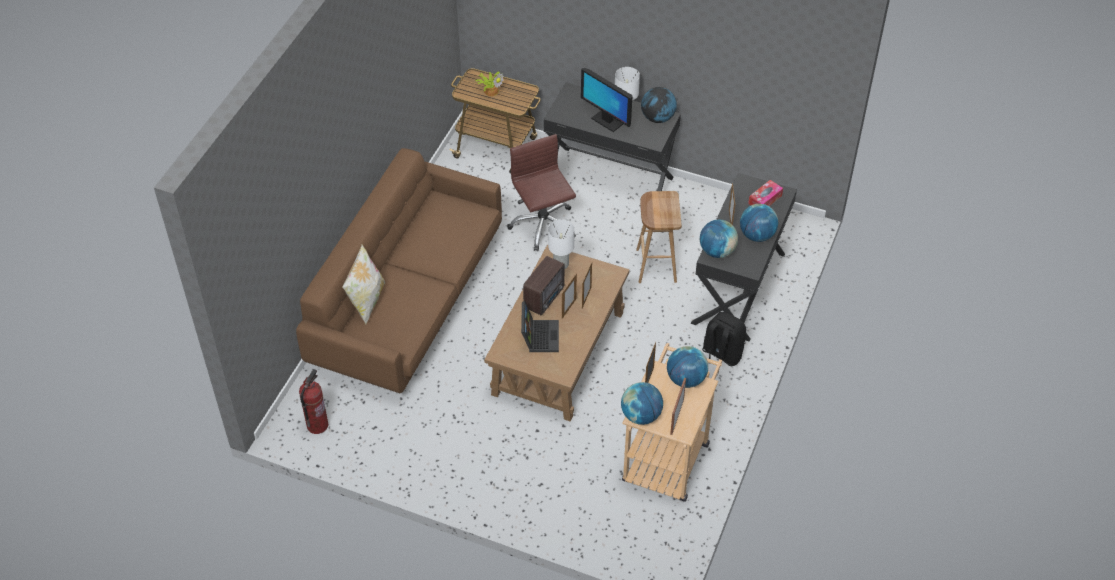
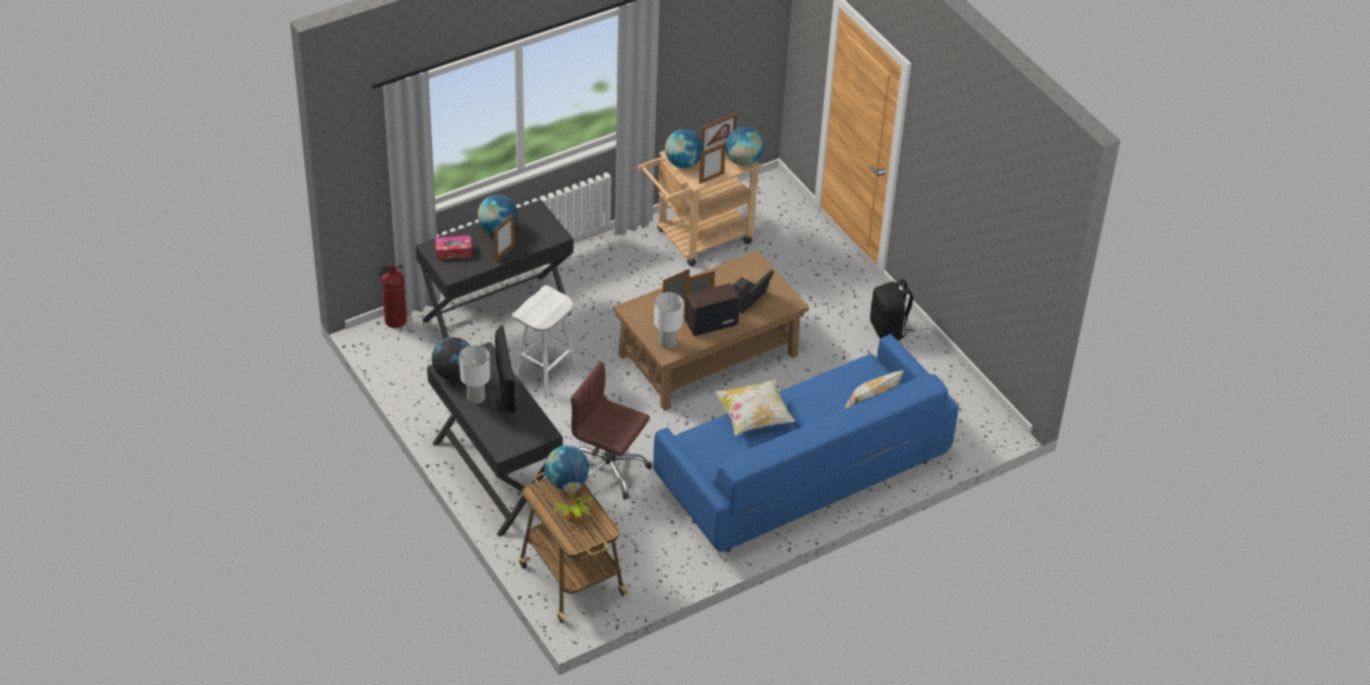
camera: 145 degrees left, 5 degrees down
brown sofa [296,148,502,393] -> blue sofa [653,334,958,552]
fire extinguisher [299,369,328,434] -> fire extinguisher moved to [378,263,407,328]
brown office chair [507,134,576,251] -> brown office chair turned 105 degrees clockwise [570,361,652,500]
brown stool [636,191,682,283] -> white stool [512,285,577,399]
globe [700,220,738,258] -> globe moved to [545,445,589,490]
black backpack [702,312,746,373] -> black backpack moved to [870,279,915,341]
none -> pillow [714,379,796,435]

